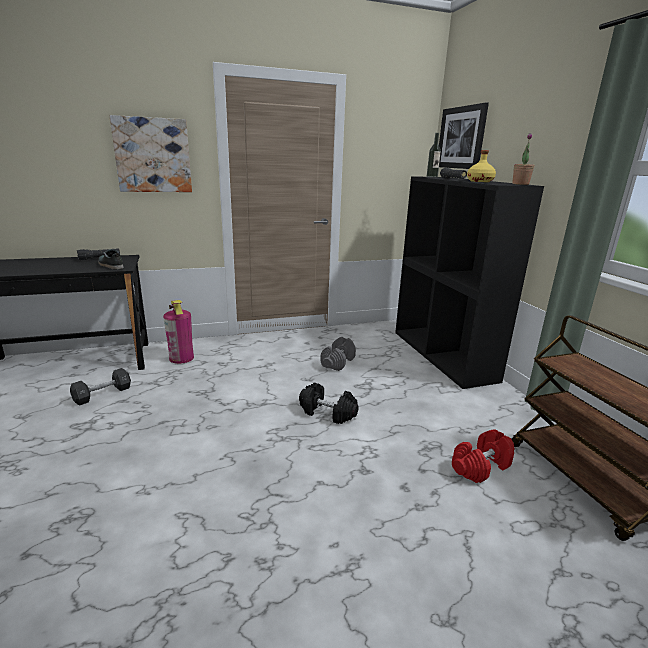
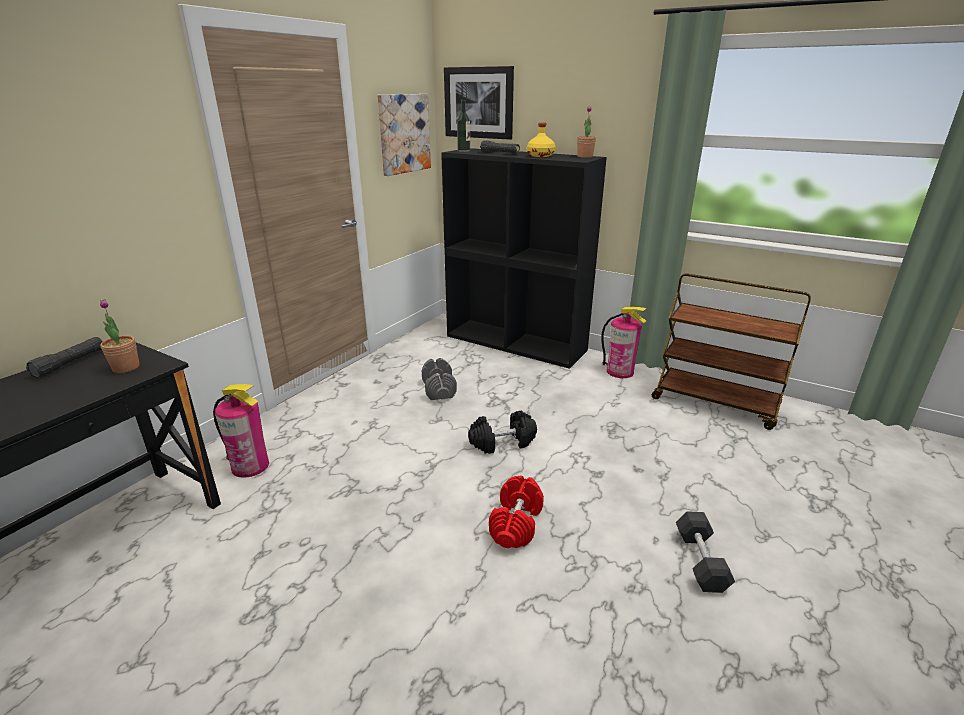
camera: 40 degrees left, 5 degrees up
black dumbbell [70,368,131,406] -> black dumbbell moved to [676,511,735,593]
shoe [98,249,124,270] -> potted plant [100,299,140,373]
picture [109,115,192,192] -> picture moved to [378,94,431,176]
red dumbbell [452,430,515,483] -> red dumbbell moved to [489,476,544,548]
none -> fire extinguisher [601,307,647,378]

